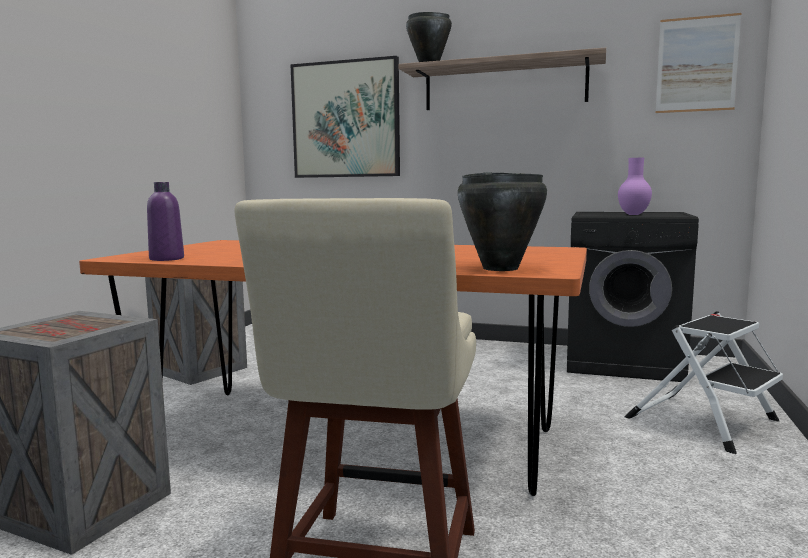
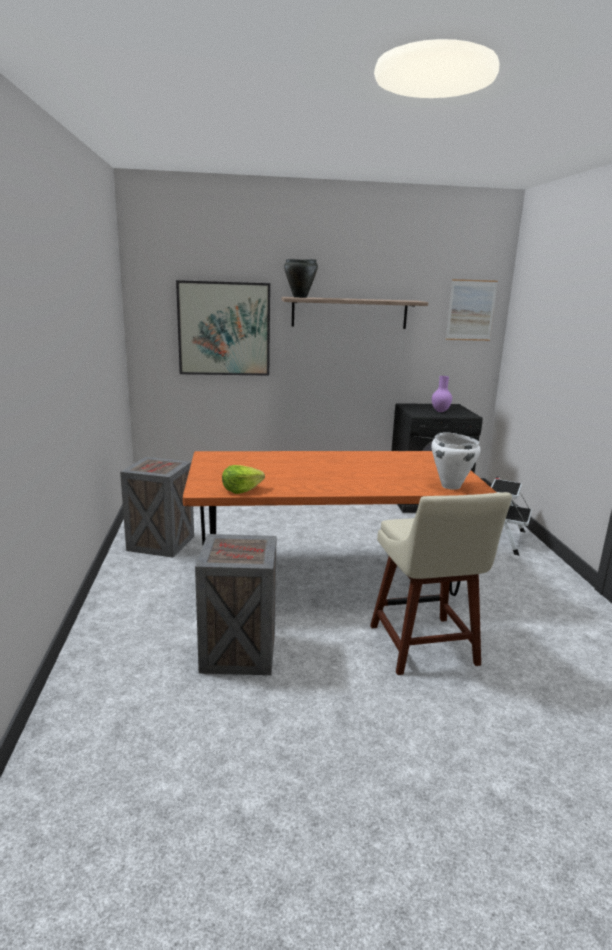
camera: 25 degrees left, 10 degrees up
purple bottle [147,182,184,261] -> lettuce [222,465,265,494]
black cooking pot [458,172,547,271] -> white cooking pot [432,432,481,490]

